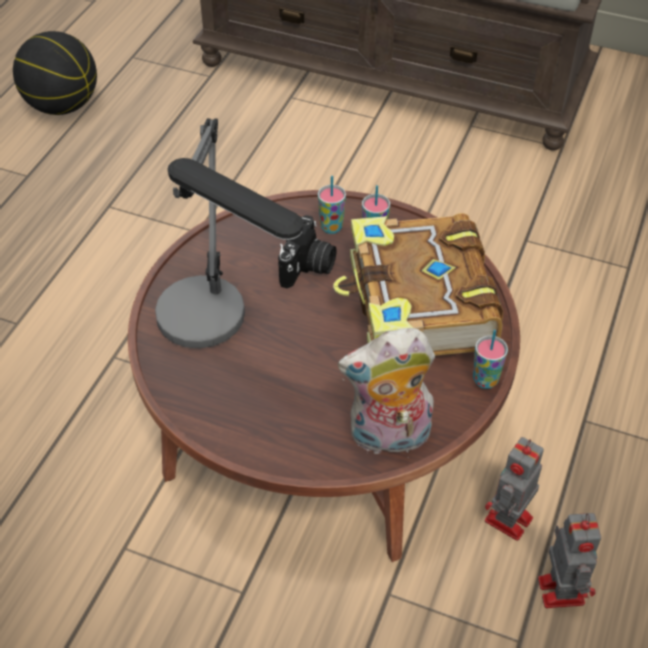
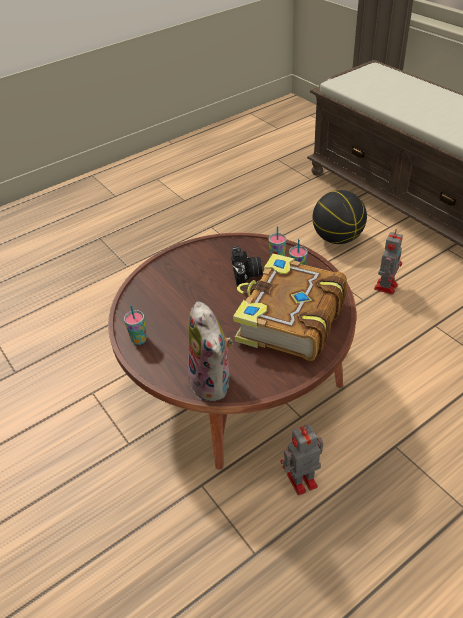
camera: 35 degrees right, 5 degrees down
basketball [13,31,97,115] -> basketball moved to [312,190,367,244]
table lamp [155,118,303,349] -> none
camera [278,215,337,289] -> camera turned 60 degrees counterclockwise [231,246,262,286]
plush toy [338,328,435,458] -> plush toy turned 135 degrees counterclockwise [188,302,233,402]
cup [473,330,508,389] -> cup moved to [124,305,147,345]
toy robot [538,513,601,608] -> toy robot moved to [374,229,403,295]

